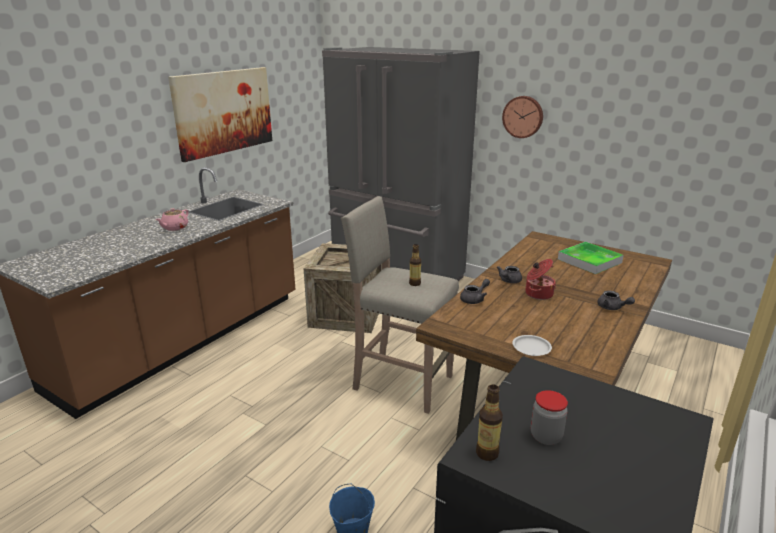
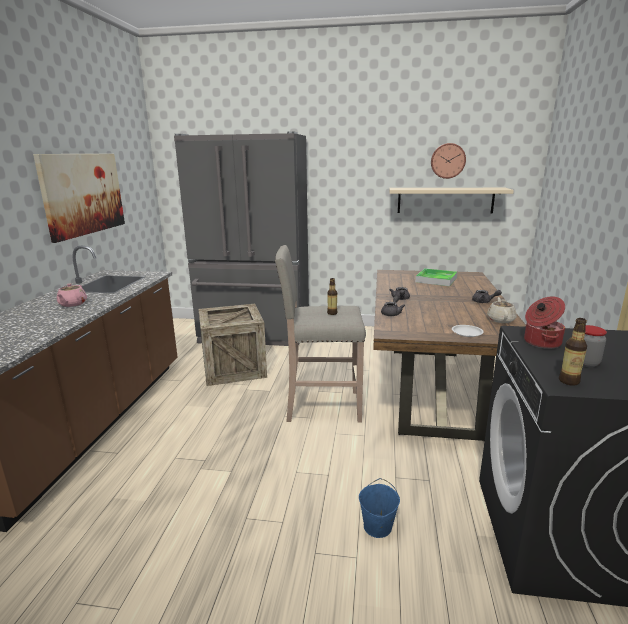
camera: 25 degrees left, 5 degrees down
wall clock [502,96,543,138] -> wall clock moved to [431,143,466,179]
cooking pot [525,259,556,300] -> cooking pot moved to [524,296,566,349]
none -> beige shelf [389,188,514,214]
none -> beige teapot [487,297,516,323]

